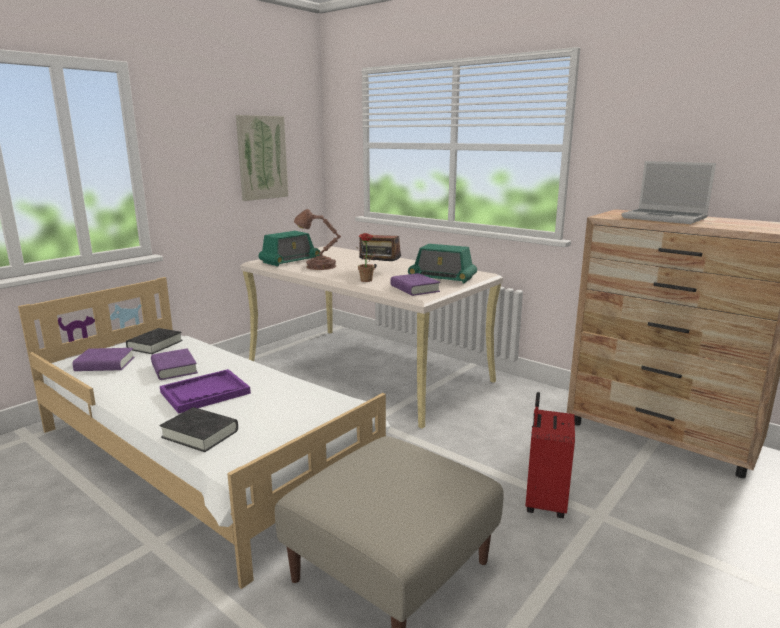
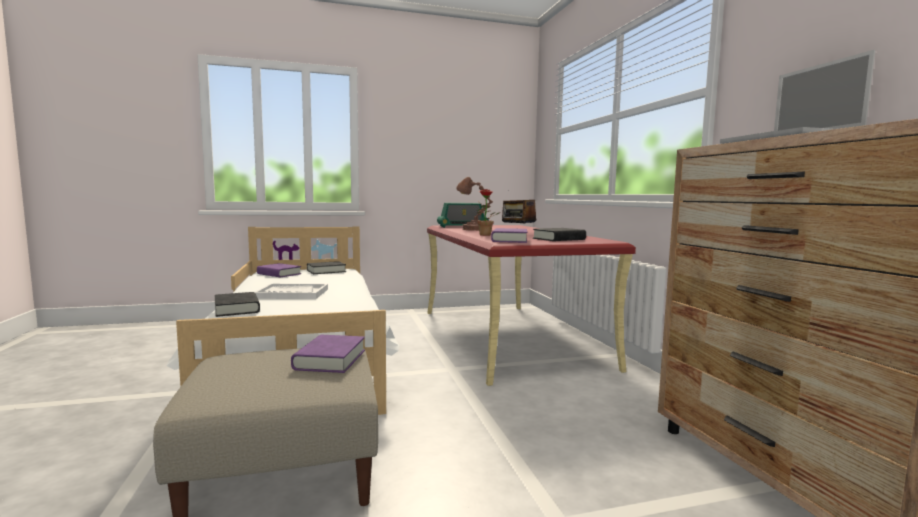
camera: 35 degrees right, 10 degrees down
purple book [151,348,198,380] -> purple book moved to [291,335,365,373]
purple tray [160,369,251,414] -> white tray [255,283,328,299]
picture [236,115,288,201] -> none
beige desk [240,246,503,429] -> red desk [427,225,636,386]
radio [408,244,477,284] -> black book [533,228,586,241]
red suitcase [525,392,575,518] -> none

